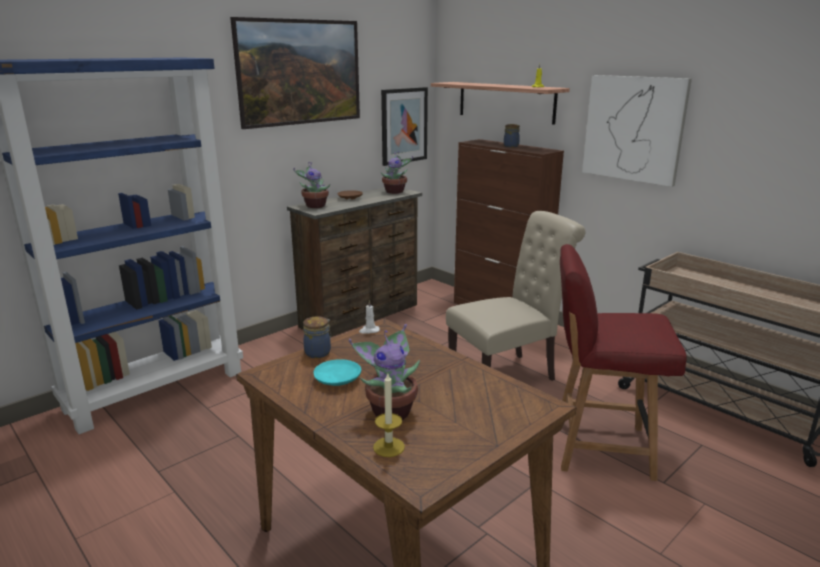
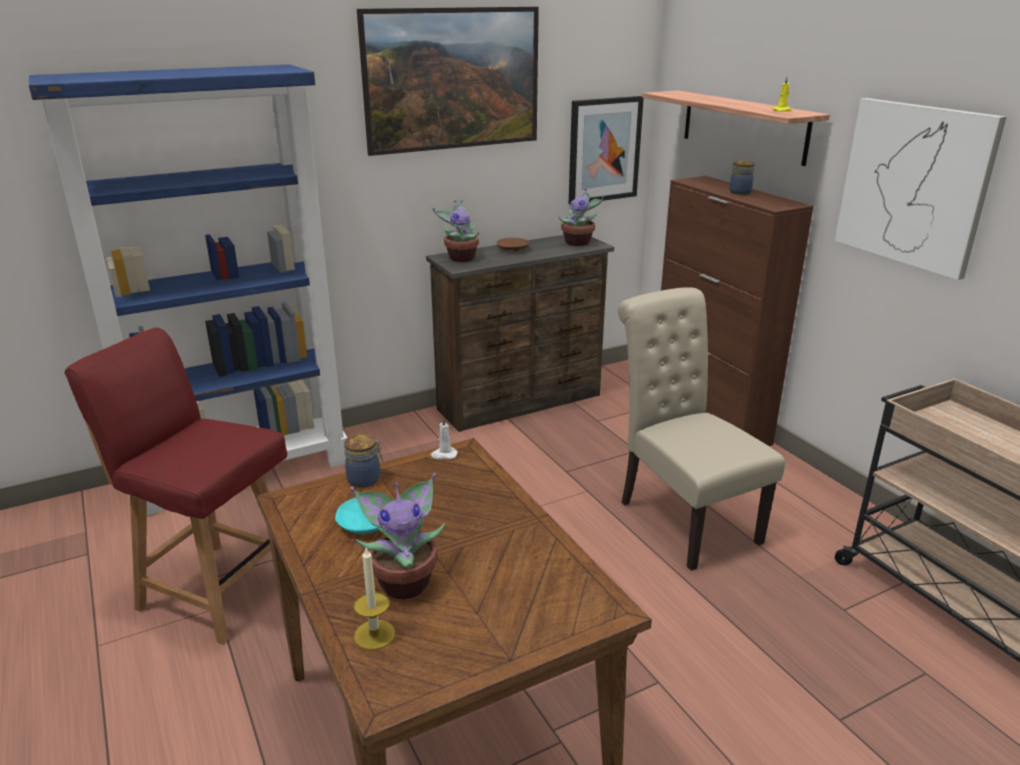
camera: 15 degrees right, 5 degrees up
beige chair [446,211,586,381] -> beige chair turned 105 degrees counterclockwise [618,287,785,571]
red chair [560,244,687,481] -> red chair moved to [65,328,287,645]

